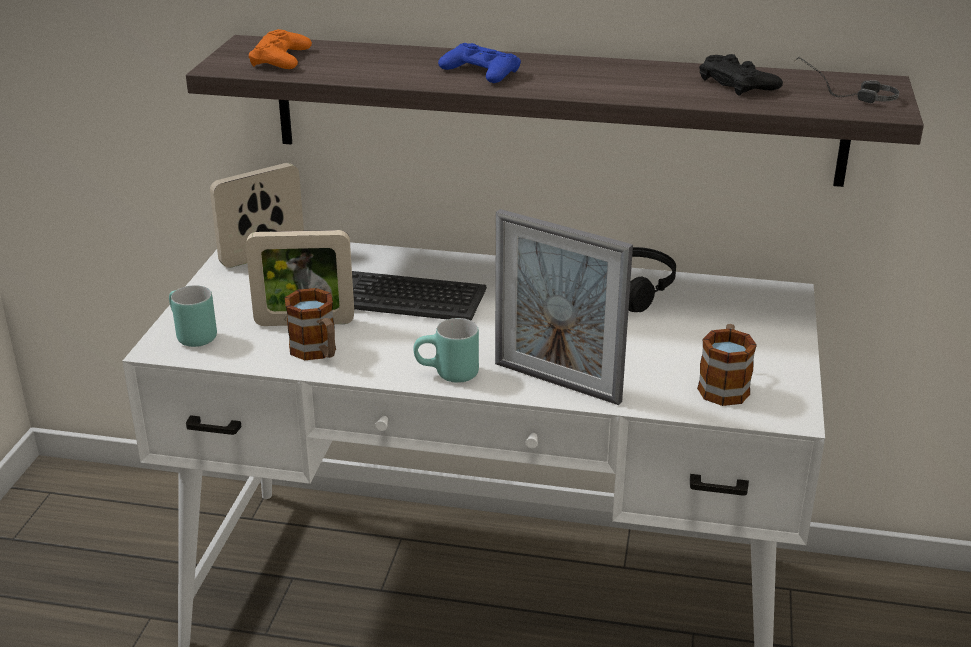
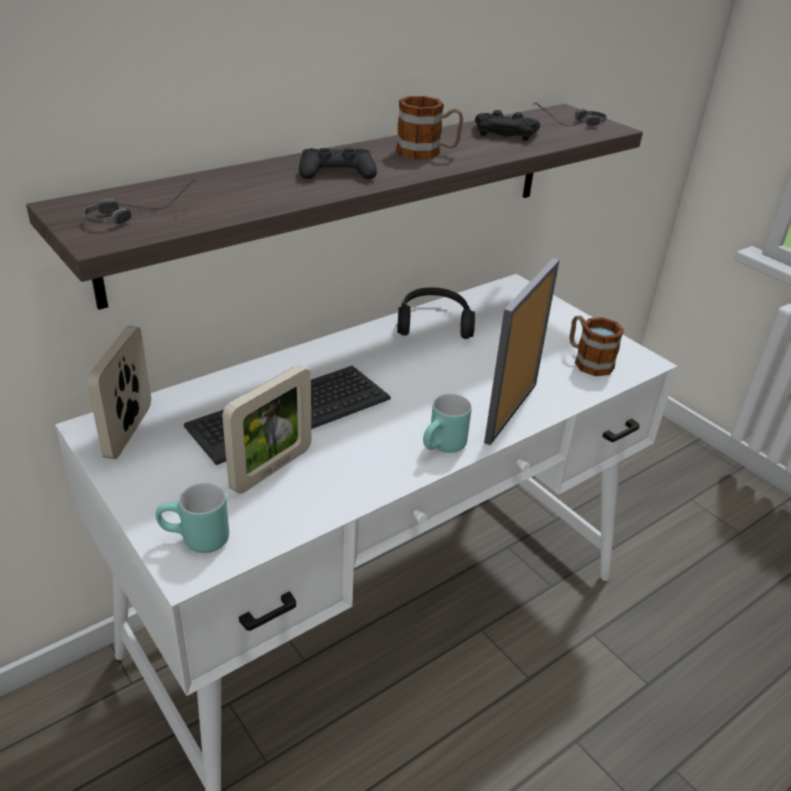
camera: 50 degrees left, 5 degrees up
orange game controller [249,29,312,69] -> headphones [83,179,197,225]
mug [285,288,336,360] -> mug moved to [396,96,463,159]
blue game controller [438,43,521,83] -> black game controller [299,148,377,179]
picture frame [495,209,633,405] -> picture frame turned 135 degrees clockwise [484,258,560,445]

